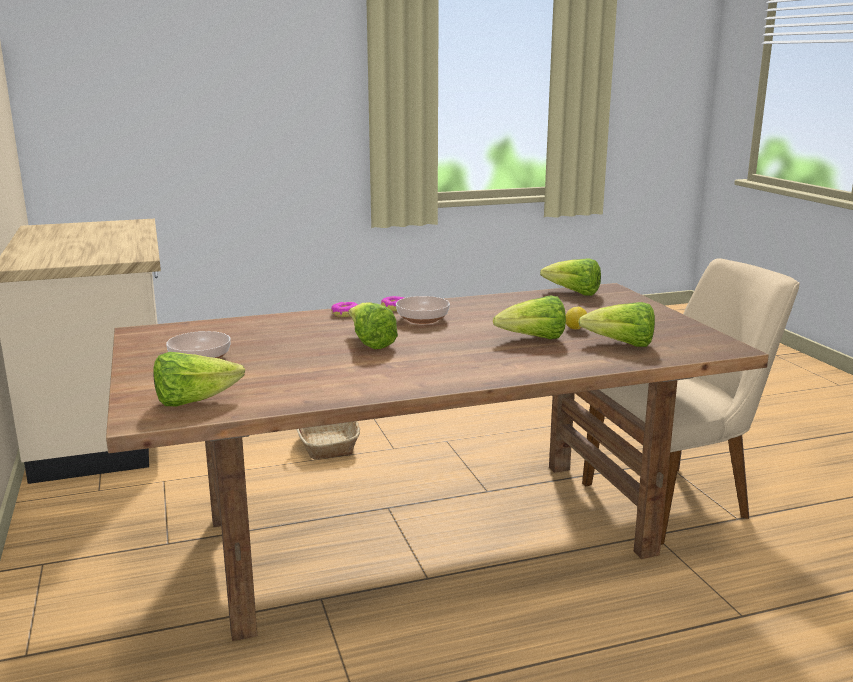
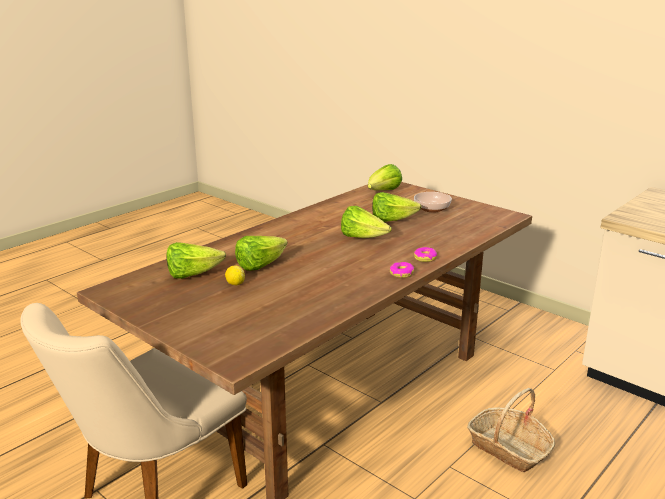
camera: 150 degrees right, 5 degrees up
bowl [396,296,450,324] -> none
lettuce [540,258,601,296] -> lettuce moved to [372,192,422,222]

